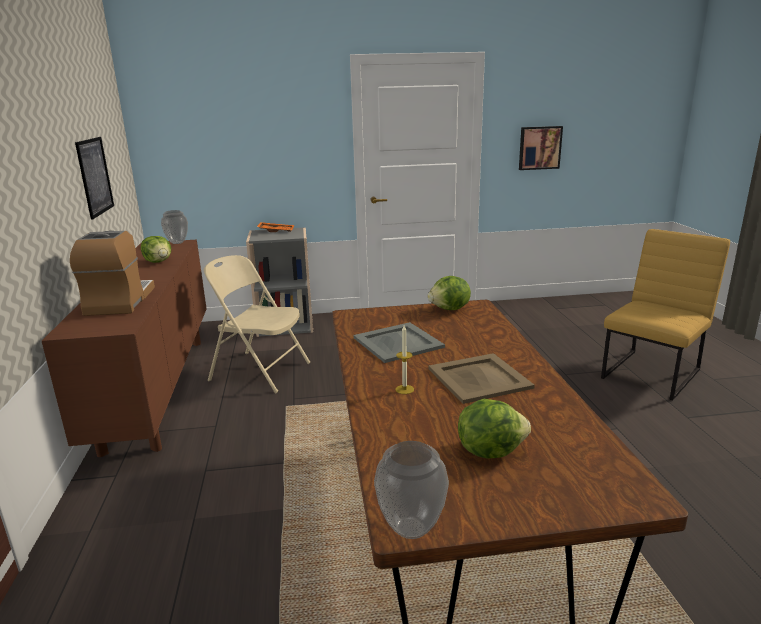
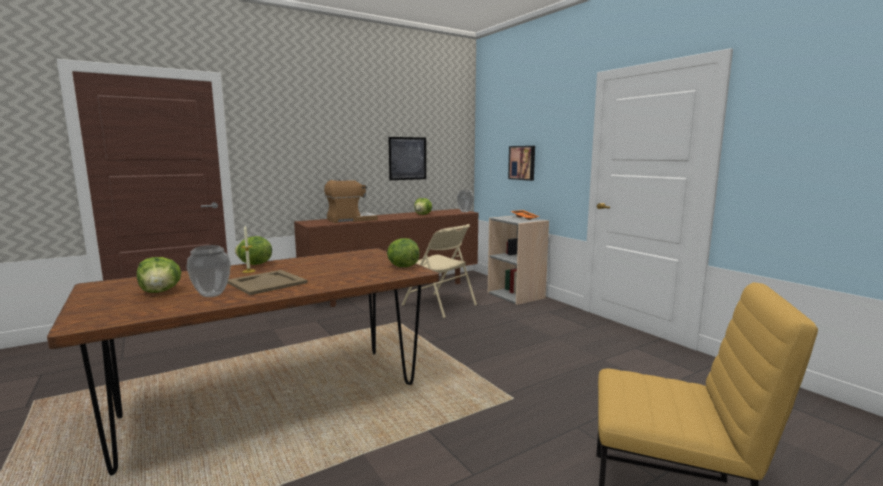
camera: 65 degrees right, 10 degrees down
beige chair [204,255,310,393] -> beige chair turned 135 degrees clockwise [401,224,477,318]
grey tray [354,322,445,363] -> none
vase [374,441,449,539] -> vase moved to [186,245,231,297]
picture [519,126,563,170] -> picture moved to [508,146,535,181]
none -> lettuce [235,236,272,265]

